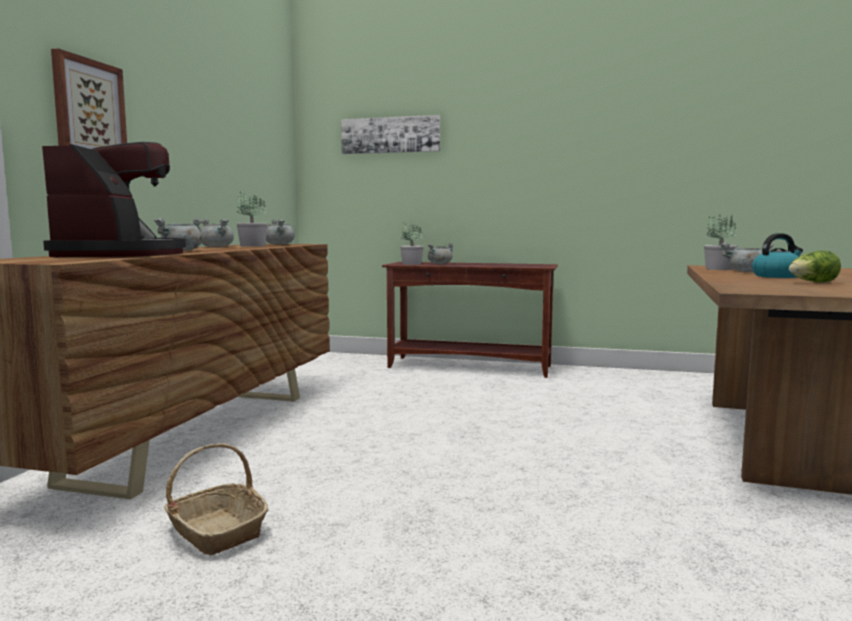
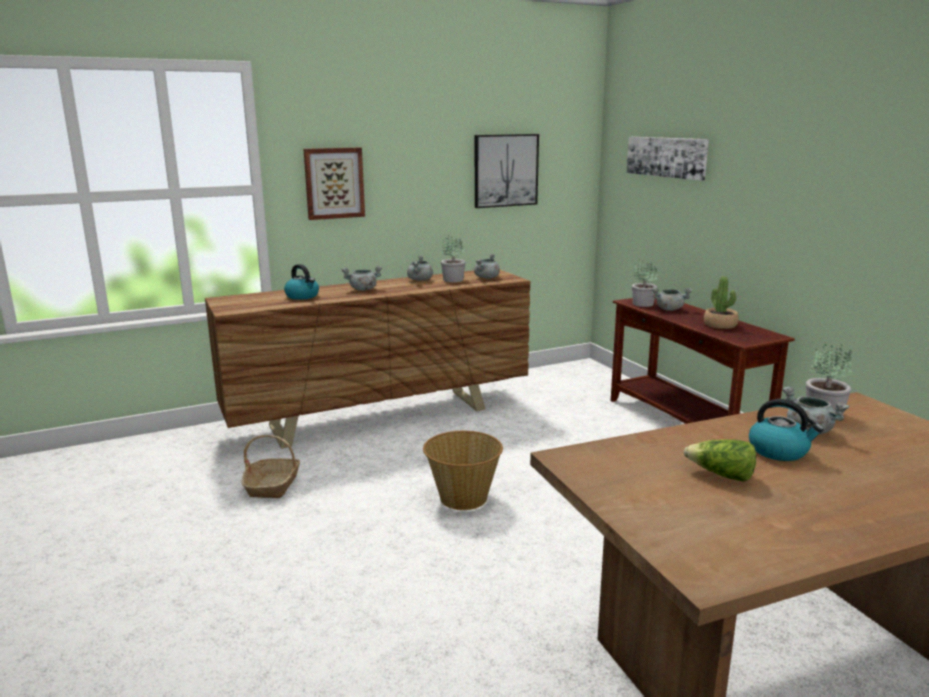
camera: 50 degrees right, 10 degrees up
coffee machine [42,142,186,257] -> kettle [284,264,319,300]
none -> basket [423,431,503,510]
none -> picture [475,134,539,208]
none -> potted plant [704,276,739,329]

